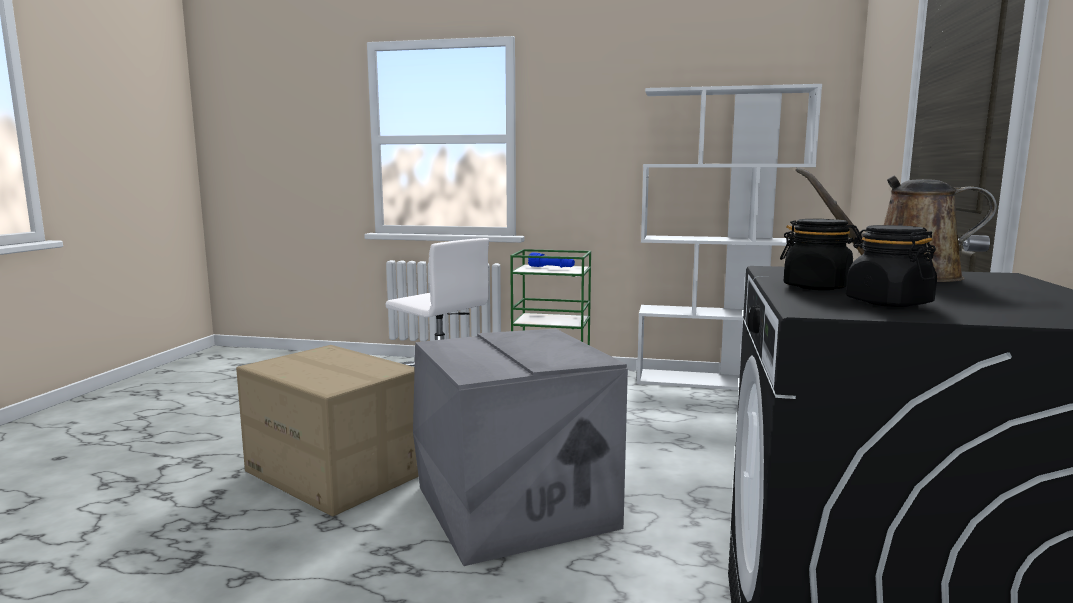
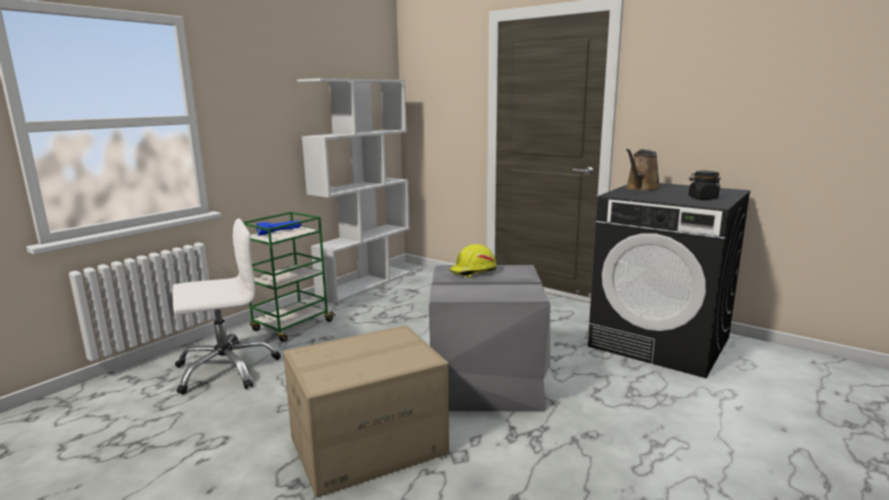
camera: 65 degrees left, 5 degrees up
black jar [780,219,864,290] -> none
none -> yellow hard hat [450,244,497,278]

